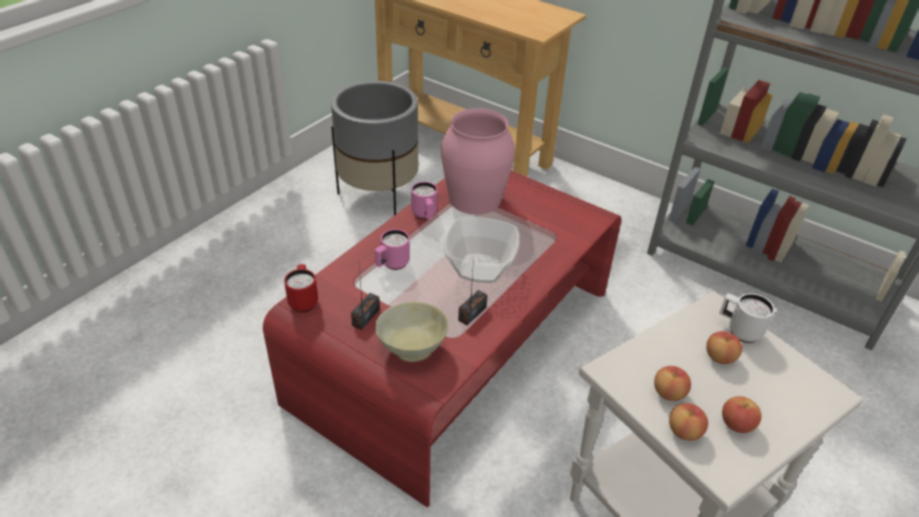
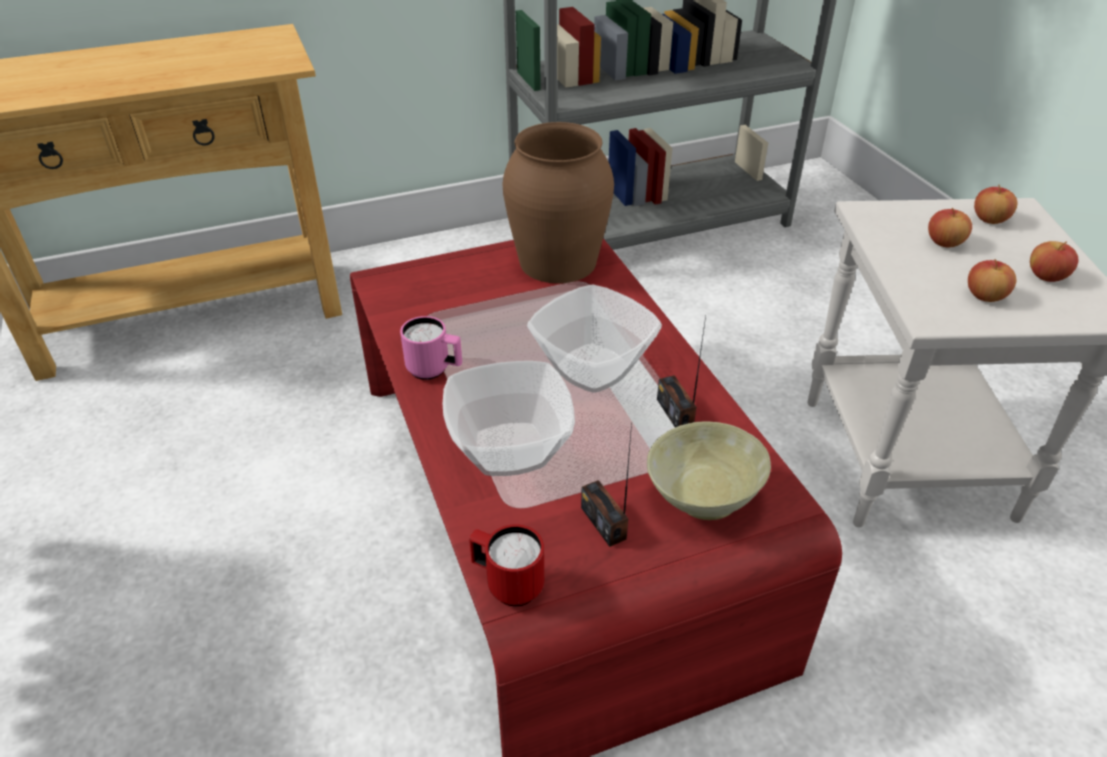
camera: 55 degrees left, 0 degrees up
grey planter [331,81,419,215] -> none
pink mug [375,229,410,270] -> bowl [443,361,575,476]
pink vase [441,108,515,215] -> none
apple [669,403,708,441] -> apple moved to [974,185,1018,224]
white mug [719,293,775,343] -> none
none -> brown vase [503,122,614,283]

